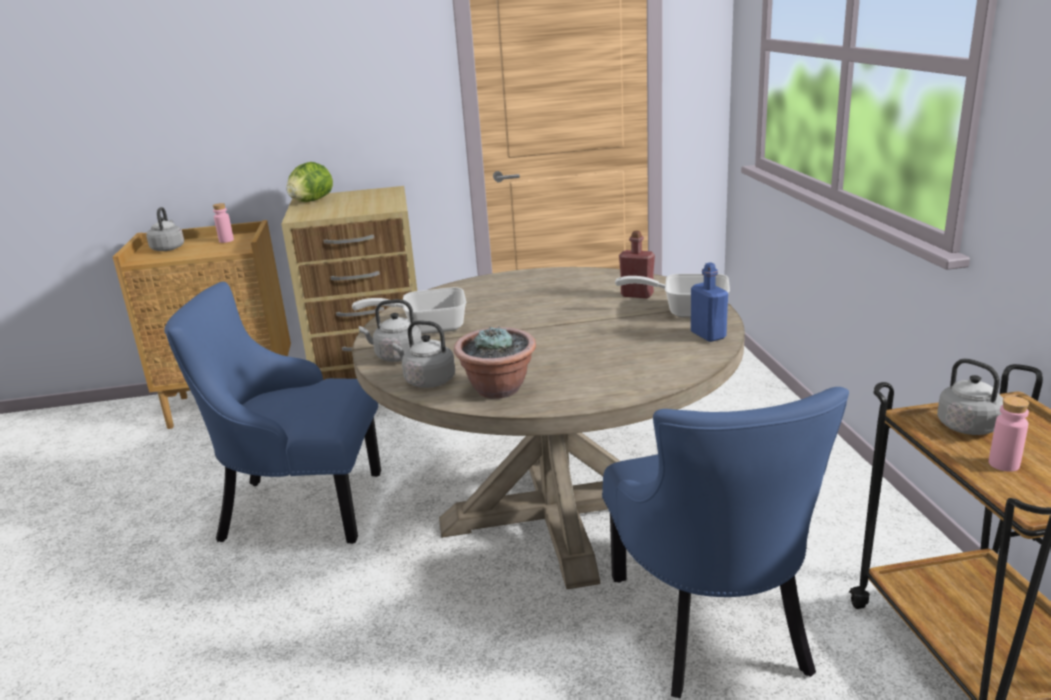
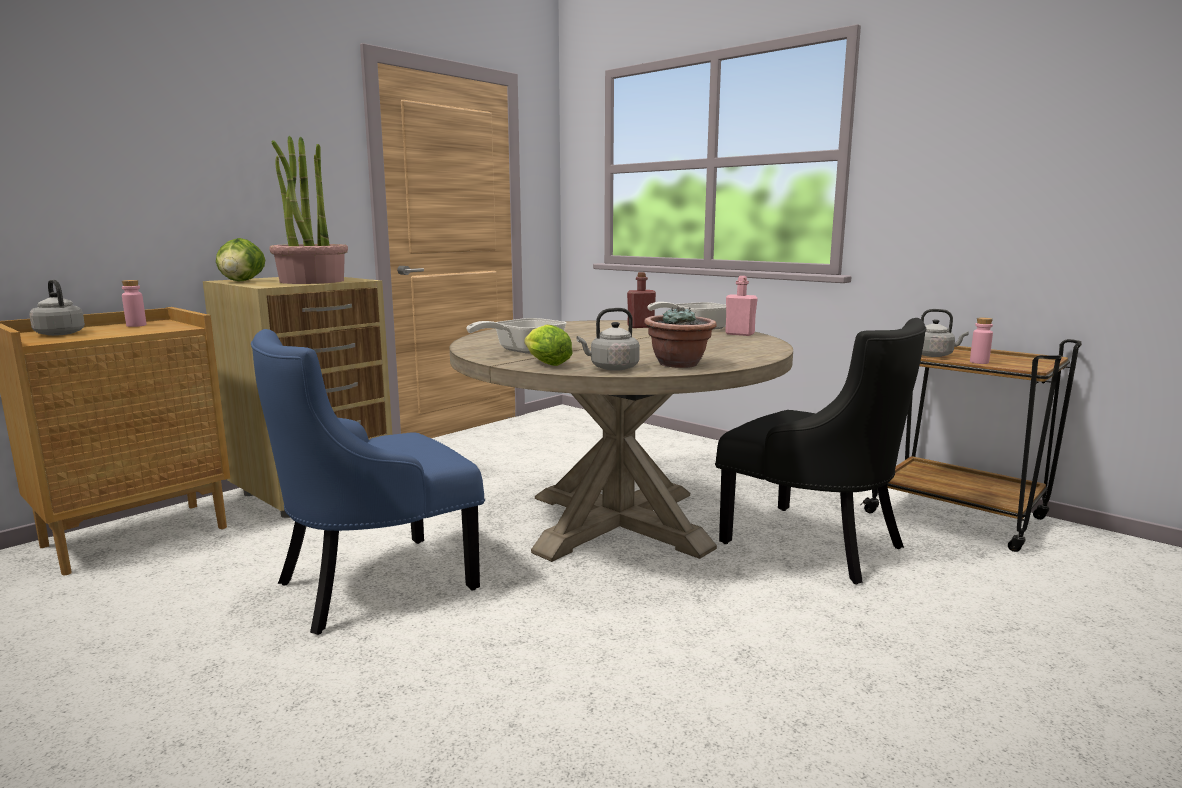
camera: 40 degrees left, 10 degrees down
grey kettle [359,299,422,362] -> lettuce [525,325,572,366]
blue chair [602,387,849,698] -> black chair [715,318,927,584]
blue bottle [691,262,728,342] -> pink bottle [725,276,758,336]
none -> potted plant [269,136,348,284]

